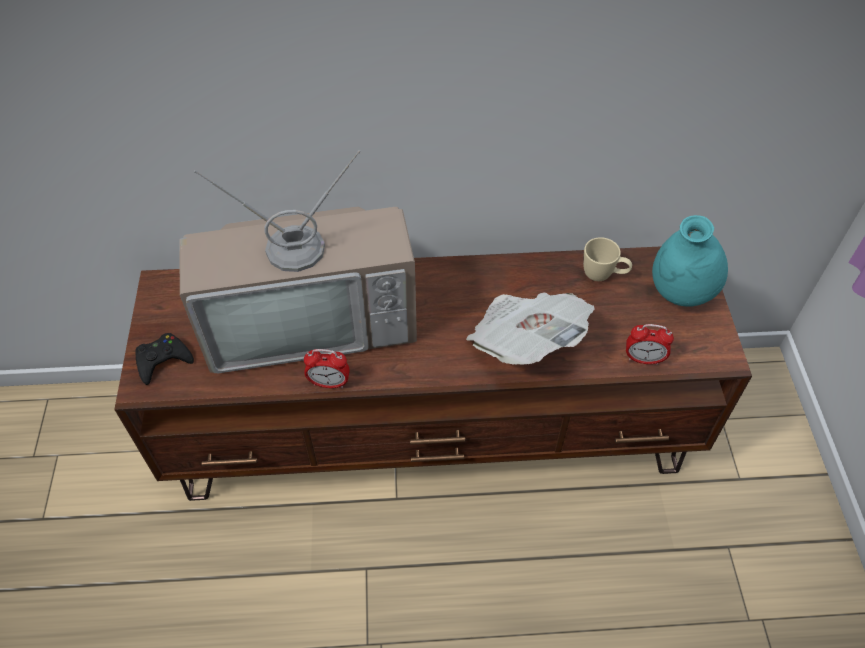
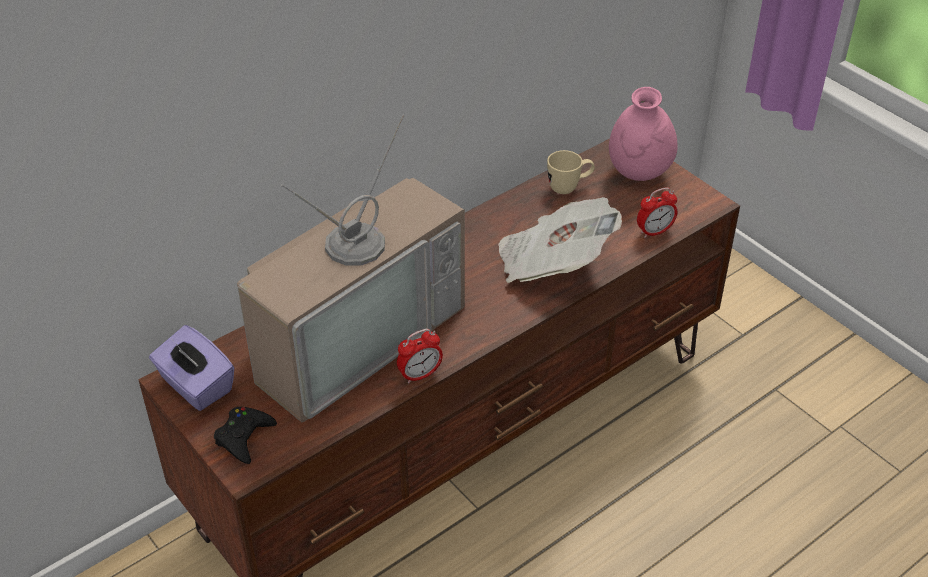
camera: 35 degrees left, 10 degrees down
turquoise vase [652,215,728,307] -> pink vase [609,87,678,181]
none -> purple tissue box [149,325,234,411]

